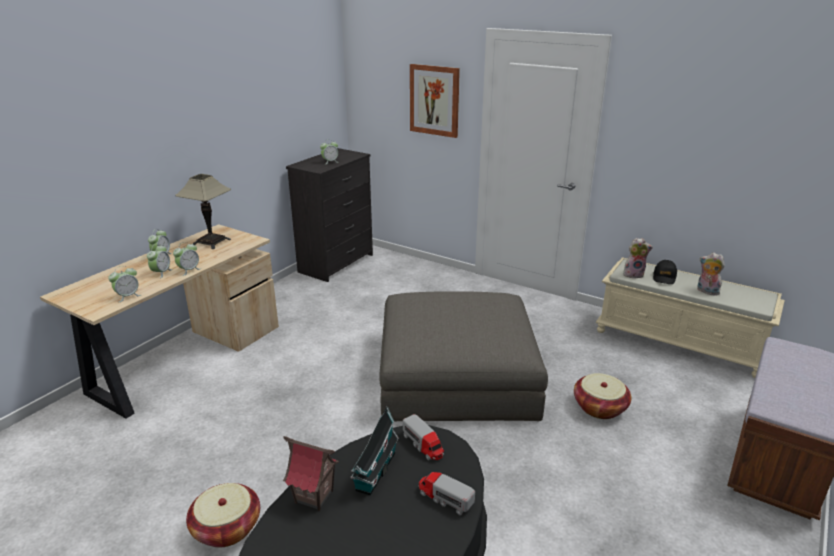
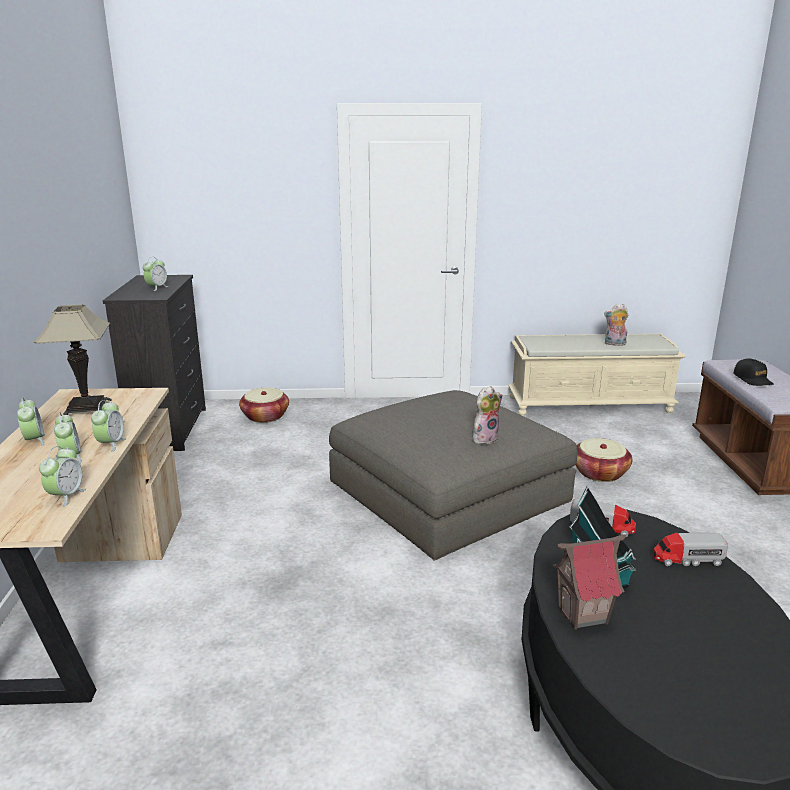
camera: 35 degrees left, 5 degrees down
basket [186,483,260,547] -> basket moved to [239,388,289,423]
picture [410,64,460,138] -> none
plush toy [623,238,653,279] -> plush toy moved to [472,386,502,444]
black cap [653,260,677,284] -> black cap moved to [733,359,774,386]

